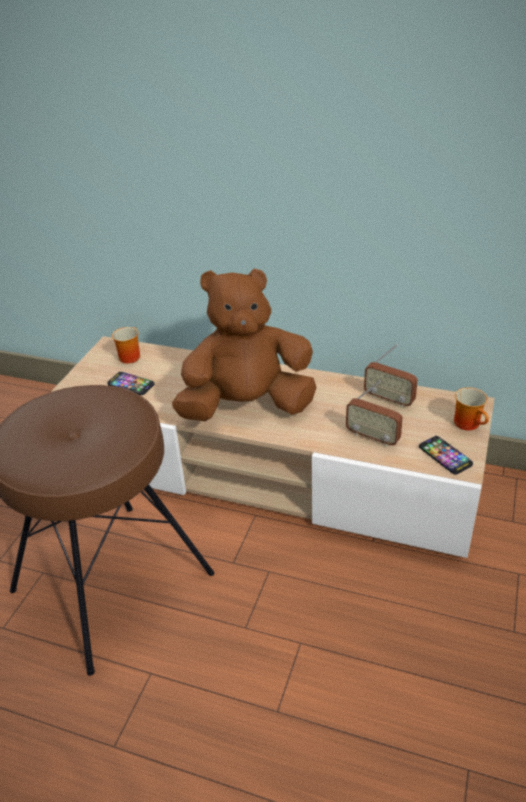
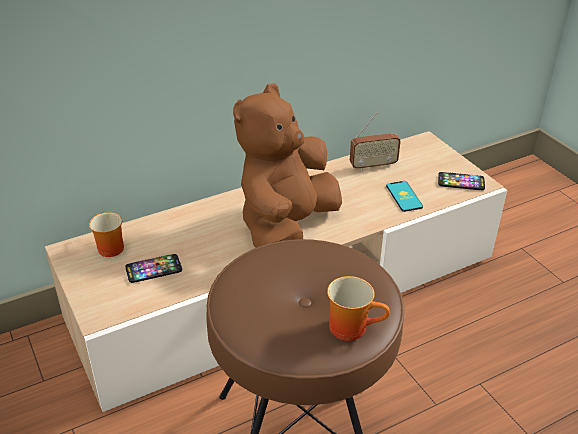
camera: 50 degrees left, 0 degrees up
radio [346,380,403,447] -> phone [386,181,423,212]
mug [454,387,489,430] -> mug moved to [327,276,390,341]

